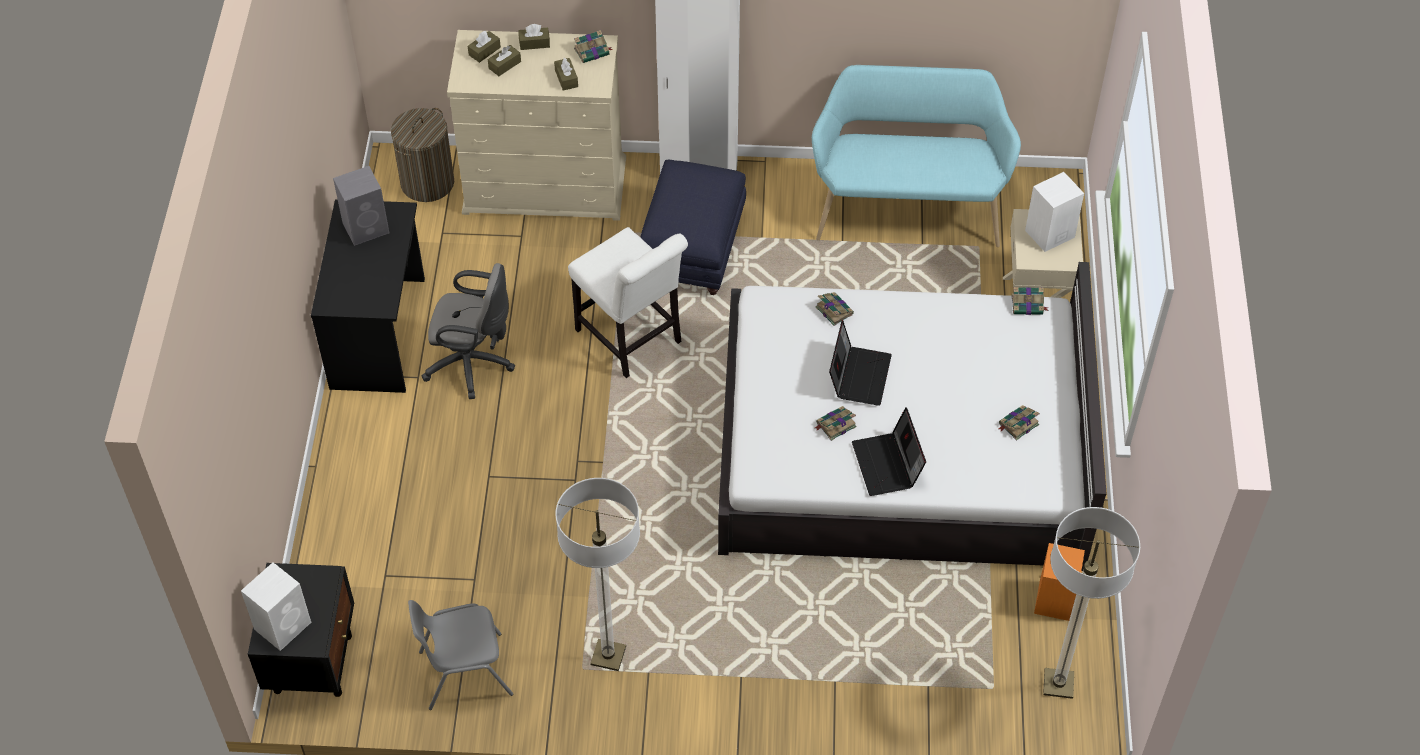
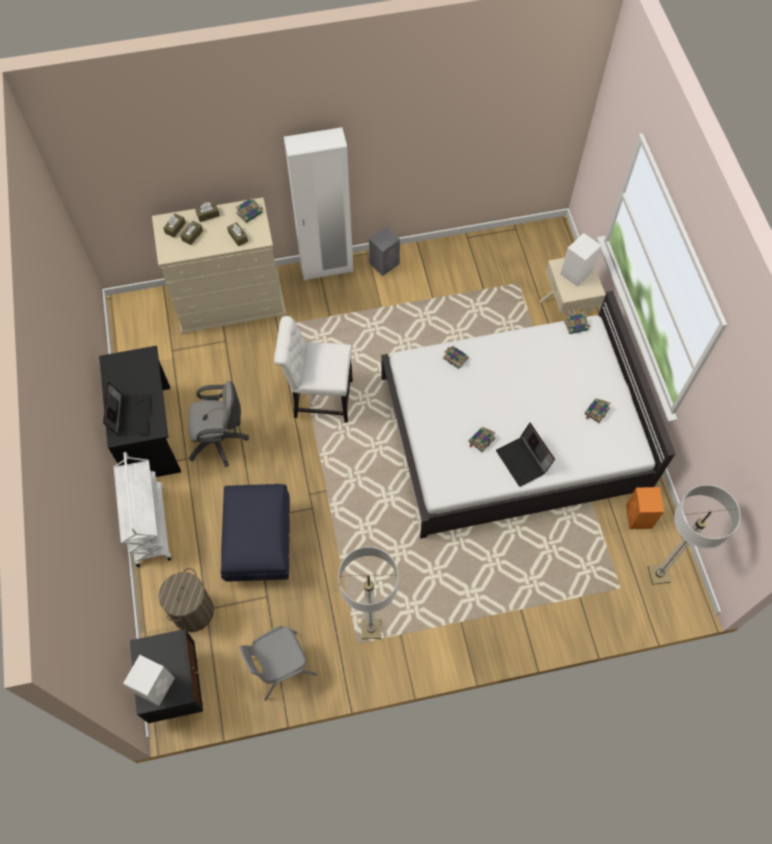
camera: 15 degrees left, 10 degrees up
grey speaker [333,166,389,246] -> grey speaker moved to [369,227,400,276]
laundry basket [391,108,454,202] -> laundry basket moved to [159,568,214,632]
white chair [568,227,688,378] -> white chair turned 150 degrees clockwise [274,316,353,423]
blue ottoman [640,160,746,295] -> blue ottoman moved to [221,484,290,582]
turquoise bench [812,65,1021,247] -> none
laptop [829,320,892,406] -> laptop moved to [103,382,151,436]
none -> white cart [114,452,171,567]

